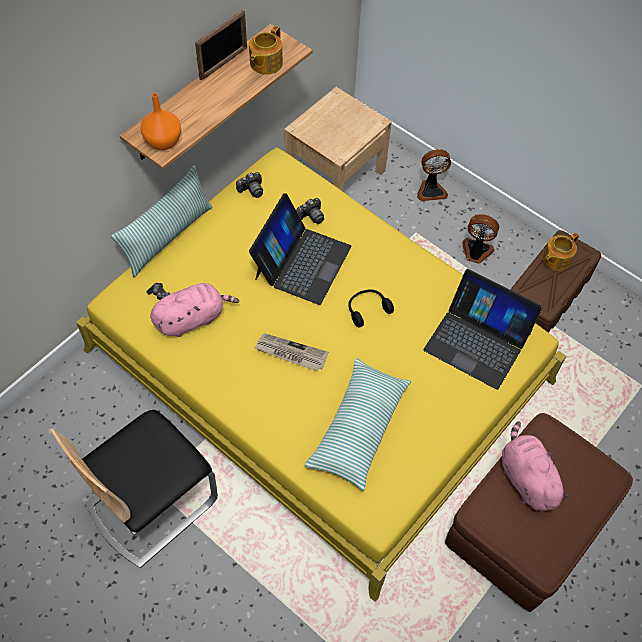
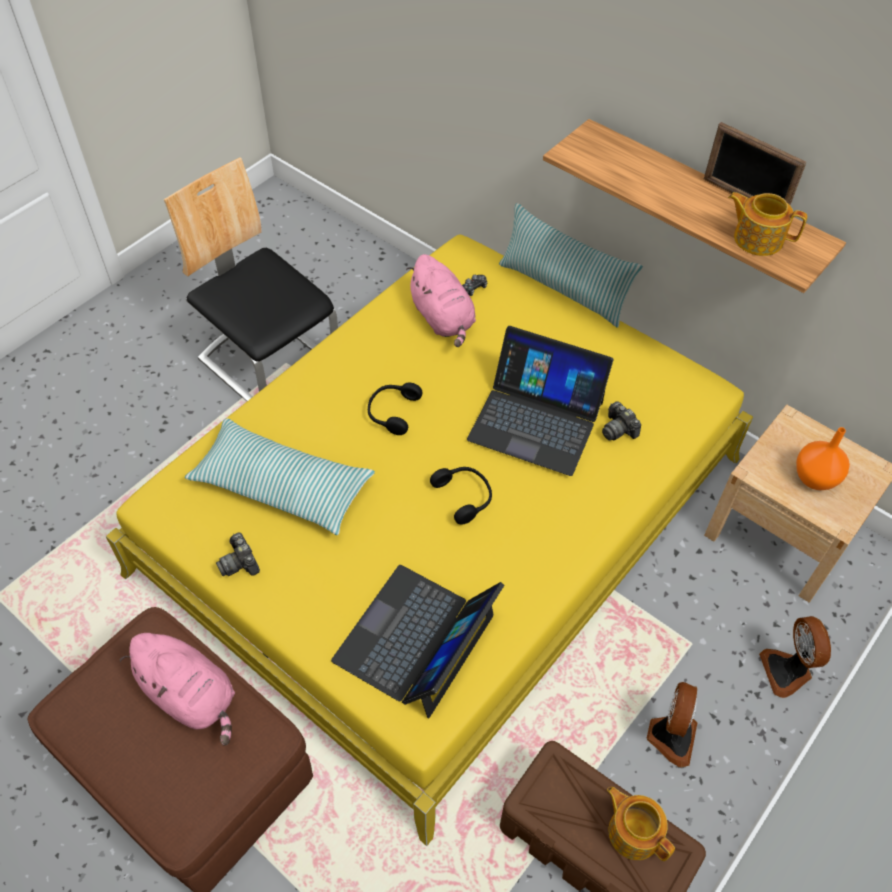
camera: 90 degrees right, 5 degrees down
orange vase [141,93,181,150] -> orange vase moved to [796,427,850,490]
camera [236,172,263,198] -> camera moved to [216,532,260,576]
newspaper [255,333,328,371] -> black headphones [368,383,422,435]
pink plush toy [502,421,570,511] -> pink plush toy turned 60 degrees clockwise [120,633,235,746]

